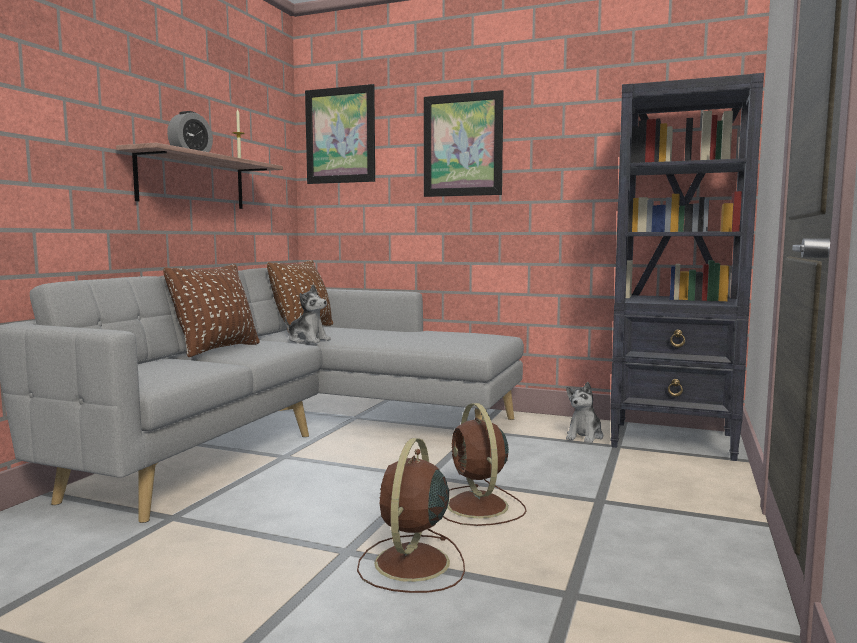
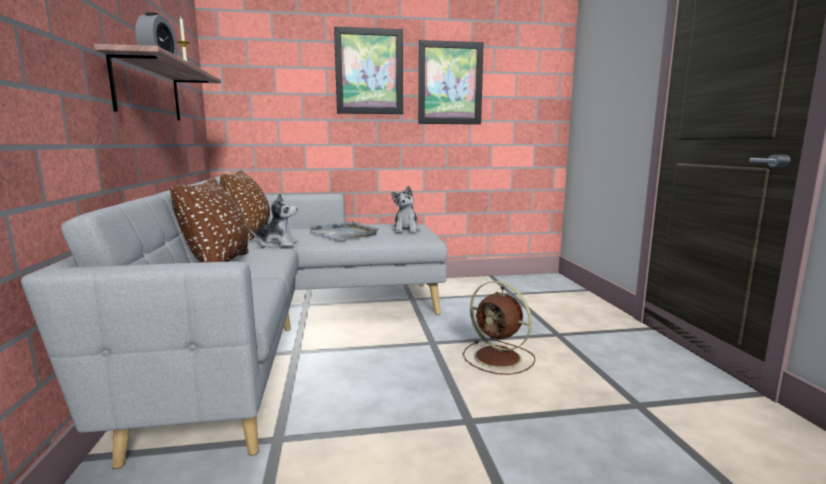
camera: 30 degrees left, 5 degrees up
picture [305,84,375,184] -> picture moved to [418,40,484,124]
brown fan [357,438,465,593] -> none
plush toy [566,382,603,443] -> plush toy moved to [391,186,420,233]
black bookcase [610,73,764,461] -> none
none -> grey tray [307,221,379,239]

